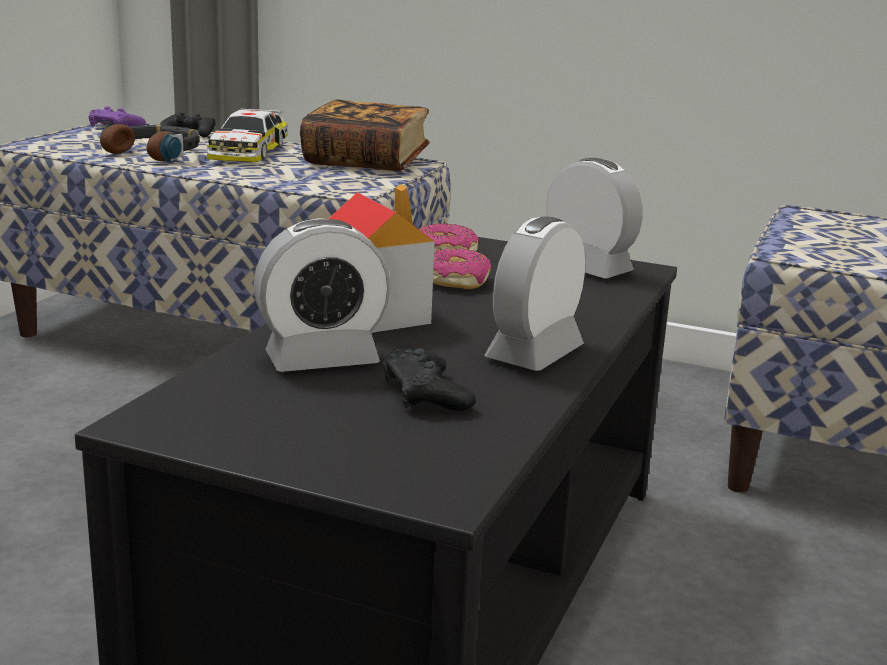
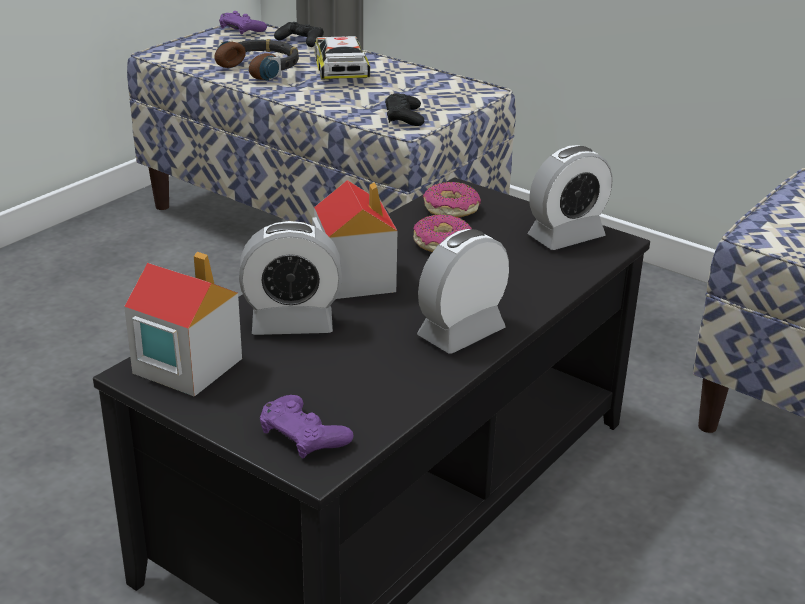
camera: 15 degrees right, 10 degrees up
toy car [207,108,287,162] -> toy car turned 150 degrees clockwise [315,36,370,79]
book [300,99,430,171] -> none
black game controller [382,348,476,411] -> black game controller moved to [385,93,424,126]
alarm clock [547,158,642,278] -> alarm clock turned 90 degrees clockwise [528,145,612,250]
none -> toy house [124,252,242,397]
none -> purple game controller [260,395,354,459]

